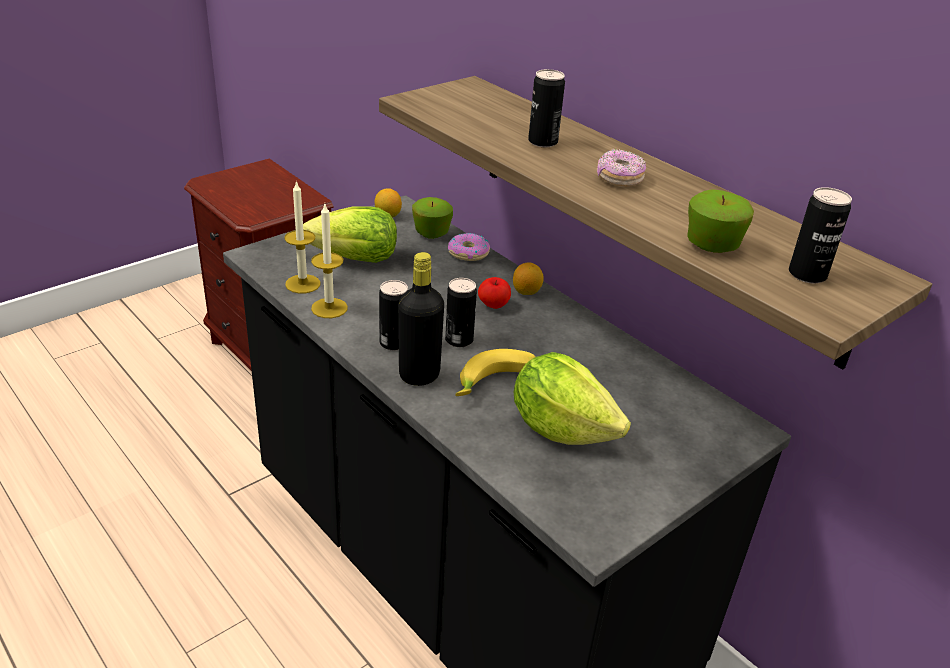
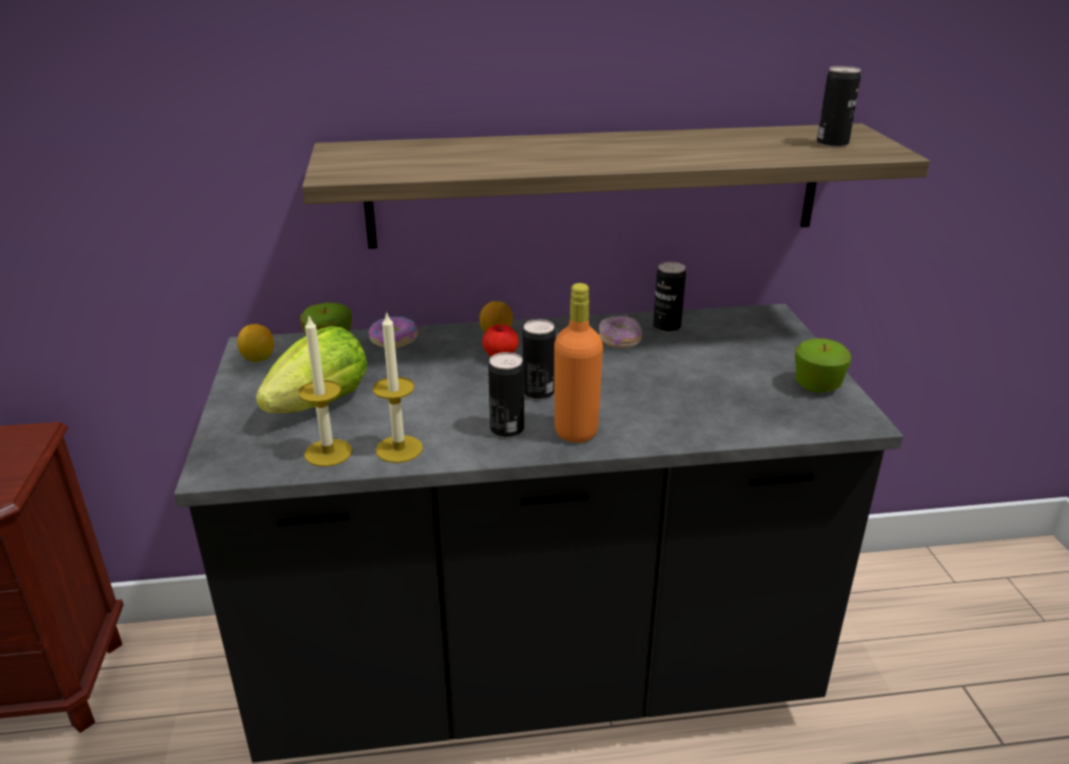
camera: 55 degrees left, 5 degrees down
black bottle [398,252,444,386] -> orange bottle [554,283,603,443]
banana [455,349,536,396] -> none
lettuce [514,352,631,445] -> none
can [528,69,565,147] -> can moved to [653,262,686,332]
donut [597,149,646,187] -> donut moved to [599,316,642,348]
apple [687,189,754,253] -> apple moved to [795,338,851,393]

